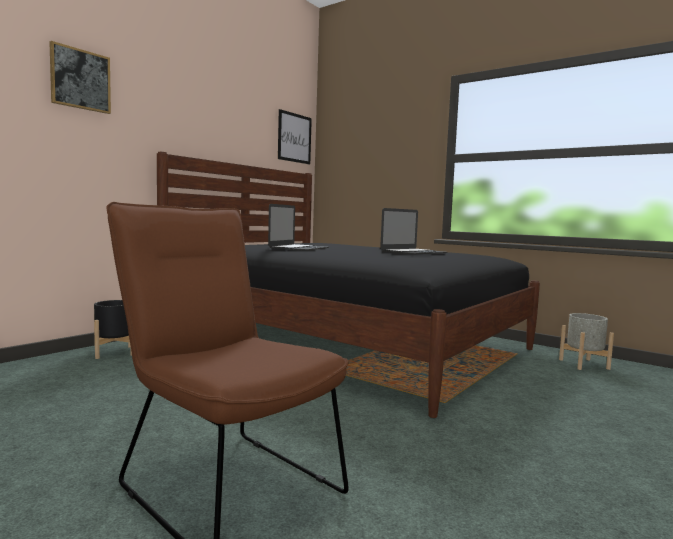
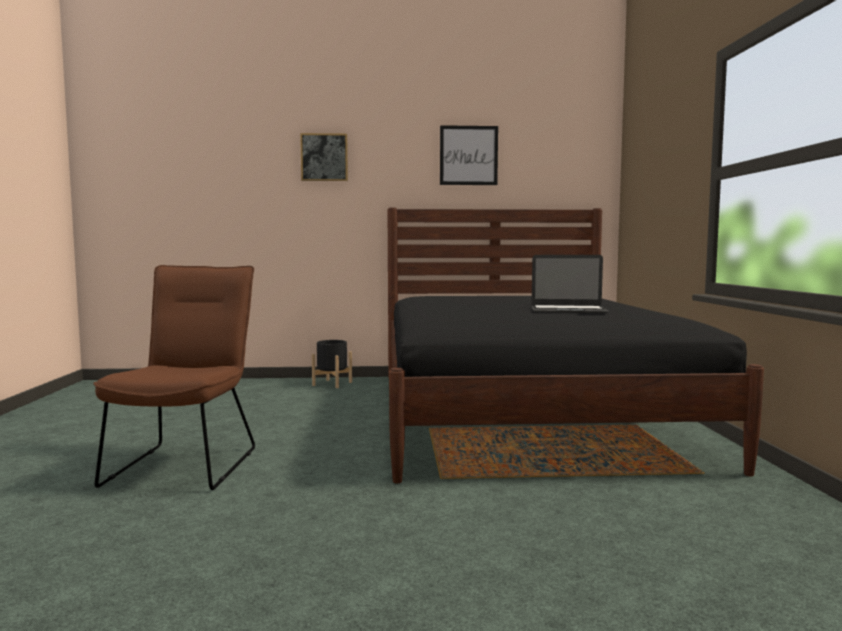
camera: 50 degrees right, 0 degrees up
laptop [268,204,329,251] -> none
picture [278,109,312,164] -> picture moved to [440,125,498,185]
grey planter [559,313,614,370] -> none

